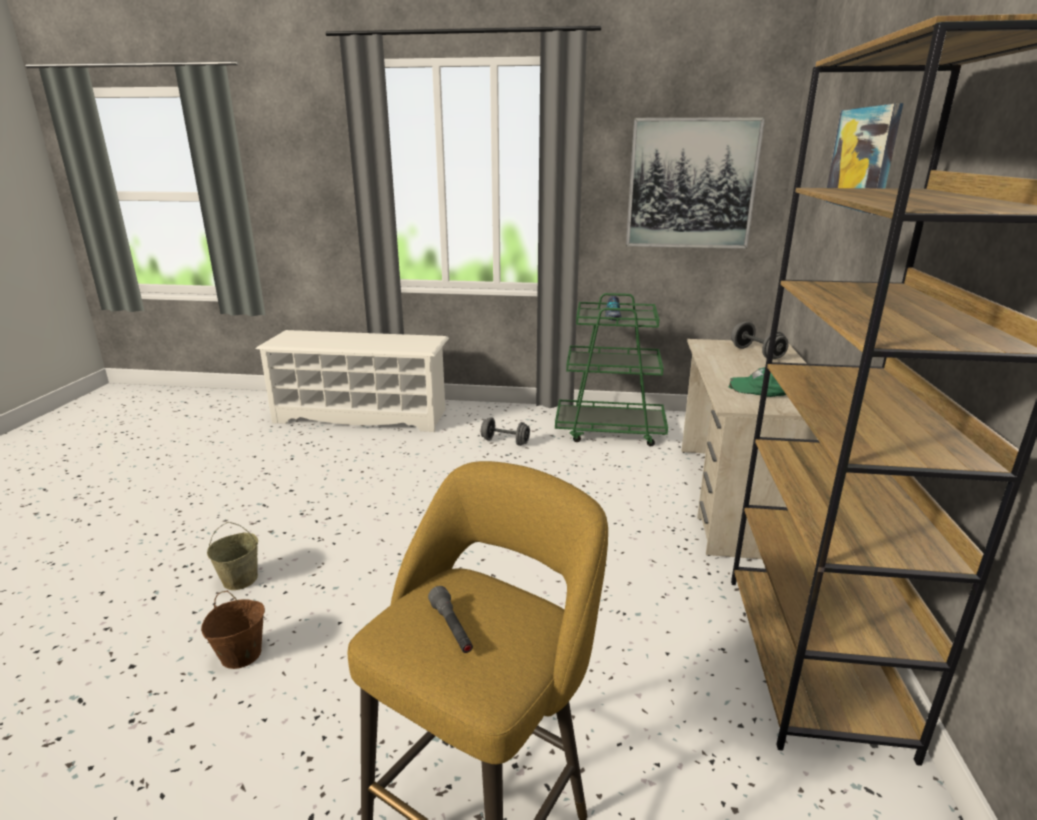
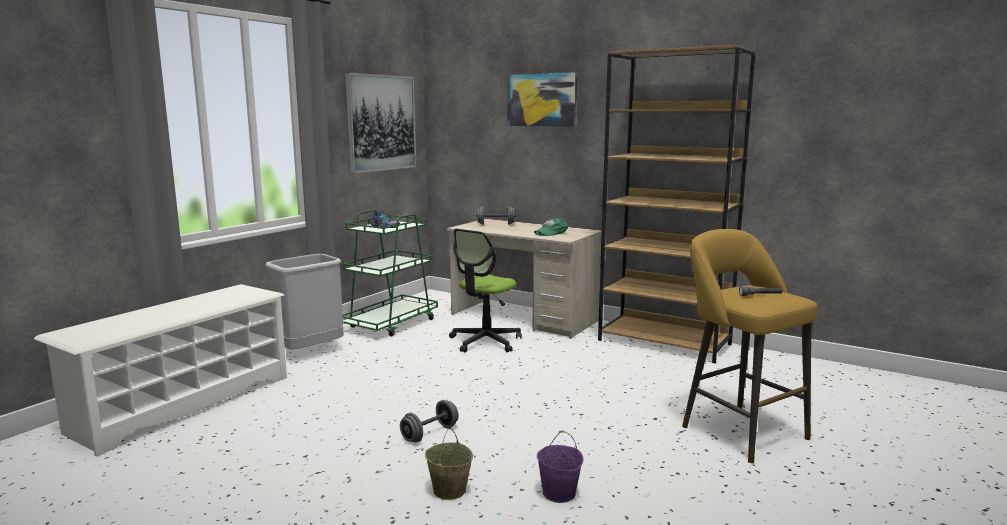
camera: 65 degrees left, 10 degrees down
brown bucket [201,591,265,669] -> purple bucket [537,431,583,503]
grey dumbbell [481,417,530,446] -> grey dumbbell moved to [400,400,459,442]
none -> grey trash can [266,254,344,349]
none -> office chair [449,229,522,353]

